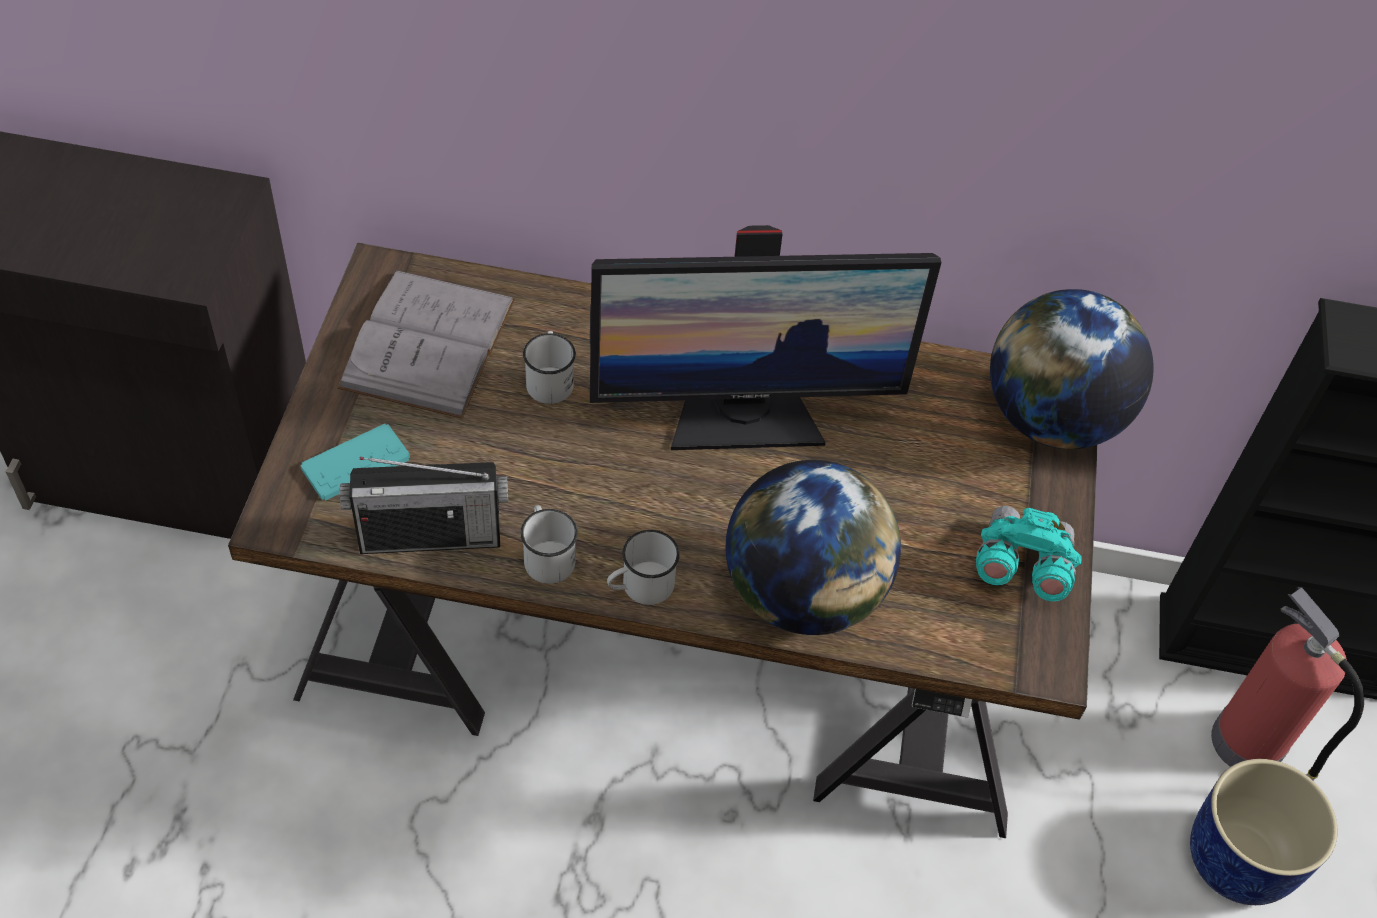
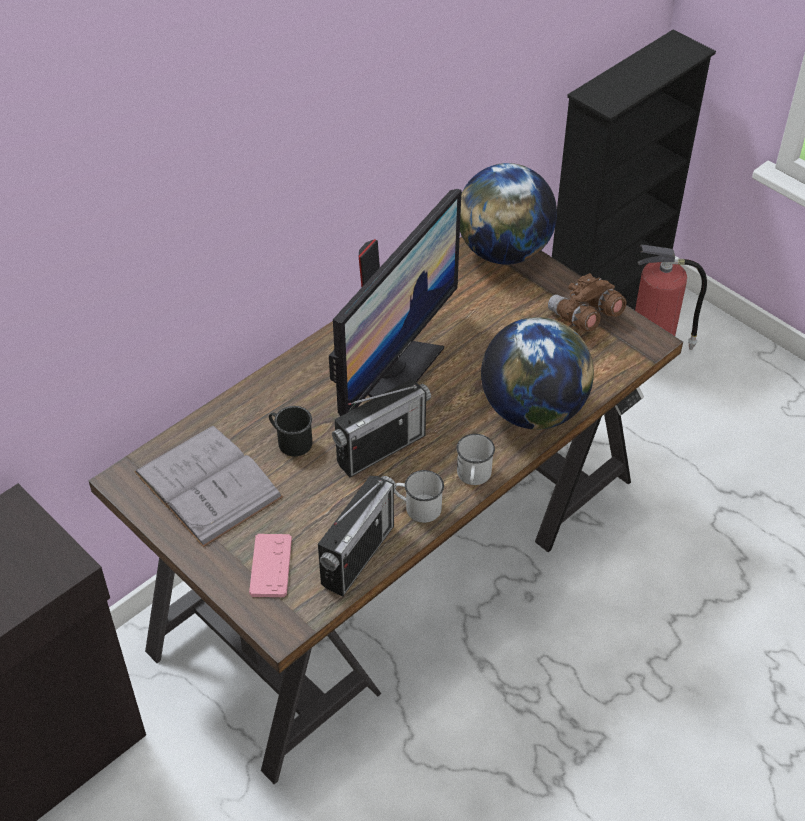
camera: 50 degrees left, 5 degrees down
turquoise game controller [300,424,410,501] -> pink game controller [249,534,292,597]
white mug [523,331,576,404] -> black mug [269,406,312,456]
turquoise binoculars [976,506,1082,601] -> brown binoculars [548,273,626,332]
blue planter [1190,759,1337,905] -> none
none -> radio [332,379,431,477]

